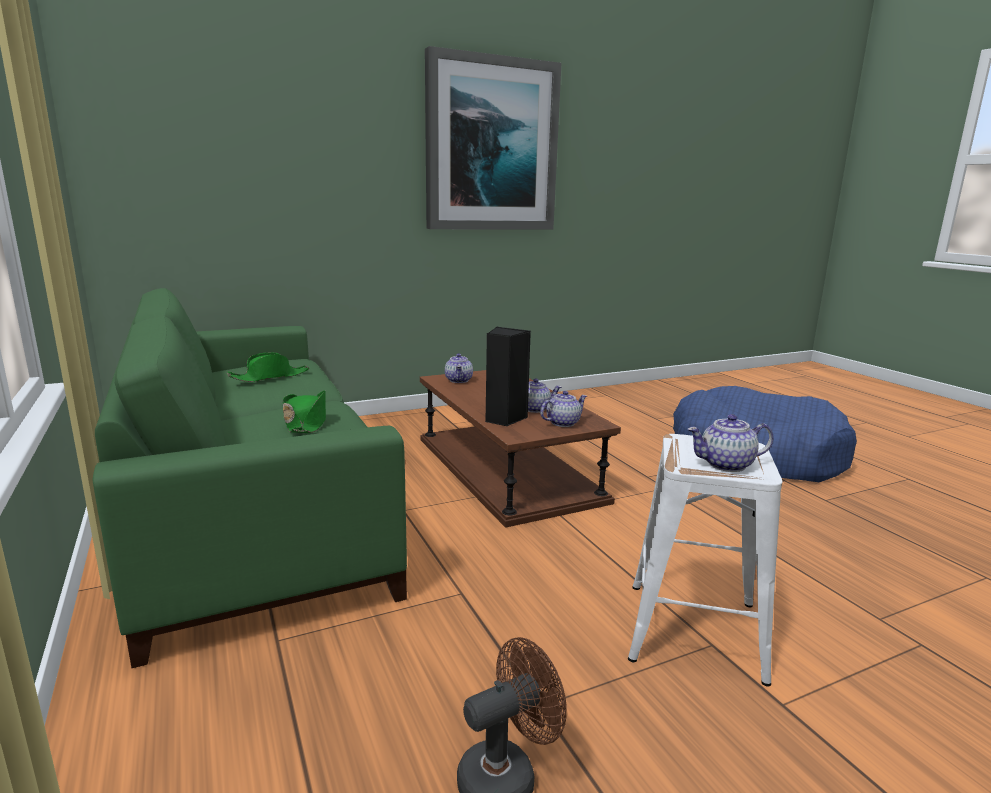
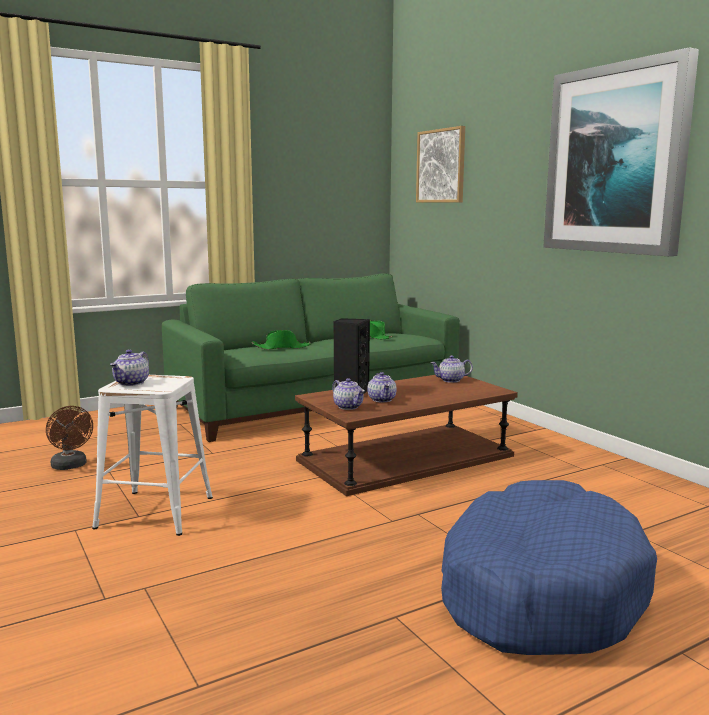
camera: 85 degrees right, 5 degrees down
teapot [688,414,773,472] -> teapot turned 150 degrees counterclockwise [110,350,149,386]
none -> picture [416,126,465,202]

